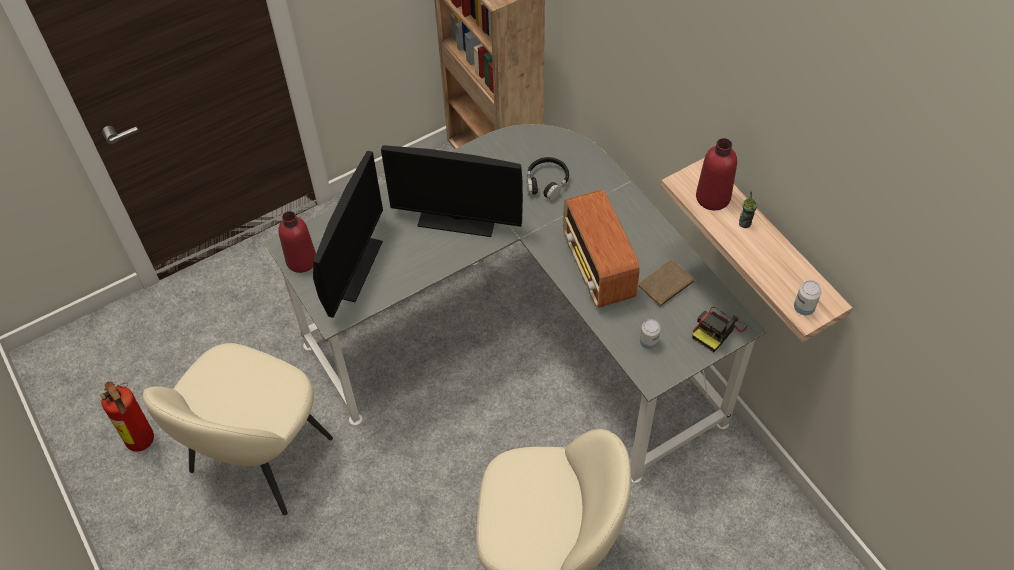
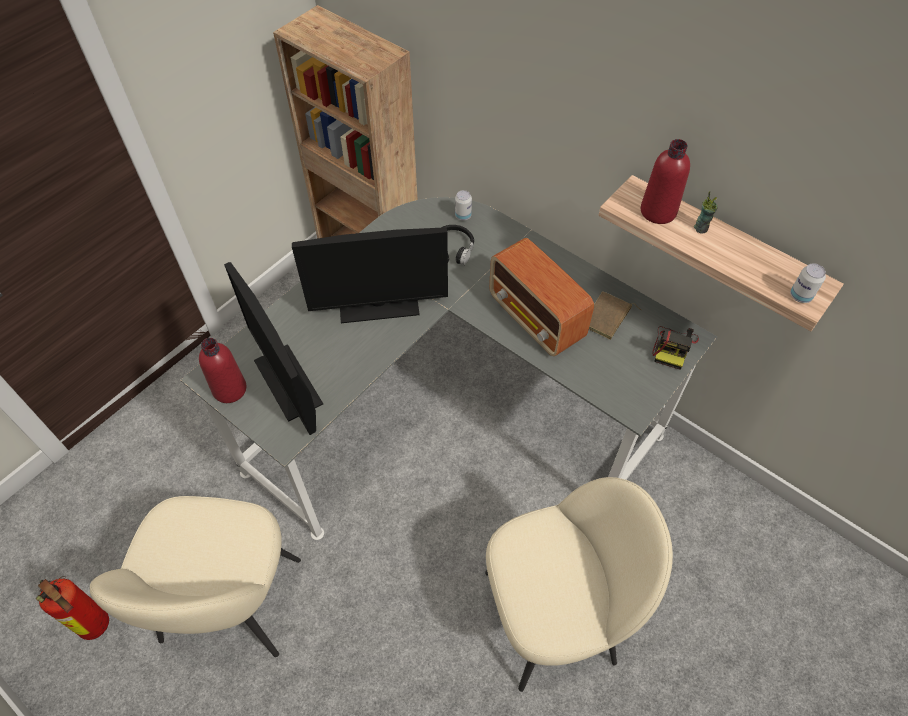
camera: 20 degrees left, 0 degrees up
monitor [313,151,383,318] -> monitor turned 150 degrees clockwise [224,262,323,435]
can [640,319,661,349] -> can moved to [455,190,472,220]

